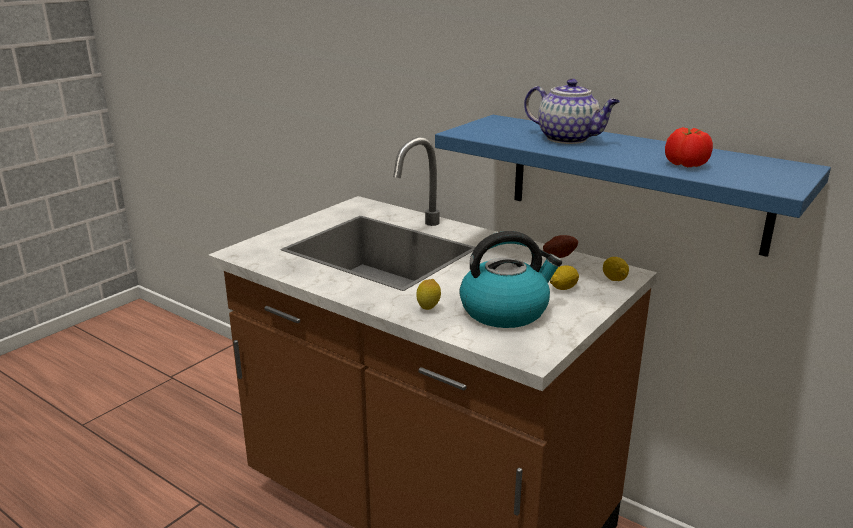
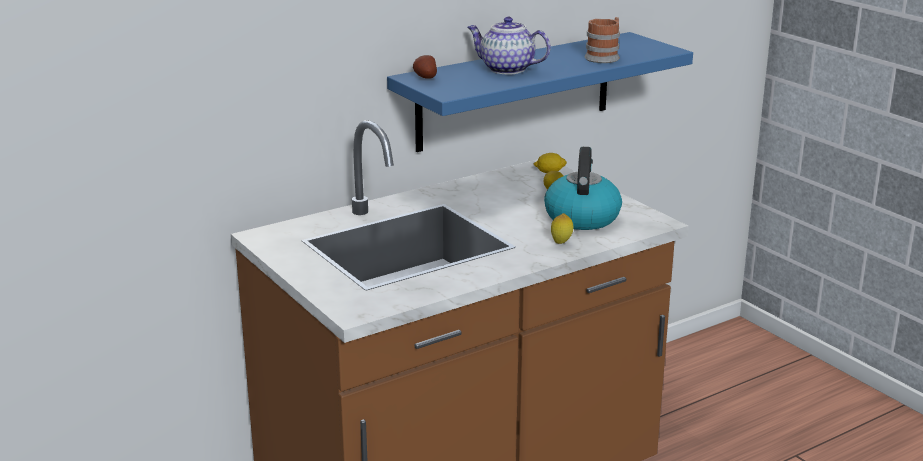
camera: 70 degrees left, 0 degrees up
teapot [524,79,620,144] -> teapot turned 120 degrees counterclockwise [467,17,551,75]
potato [543,235,578,258] -> potato moved to [413,55,437,79]
tomato [665,127,713,167] -> mug [584,17,620,63]

